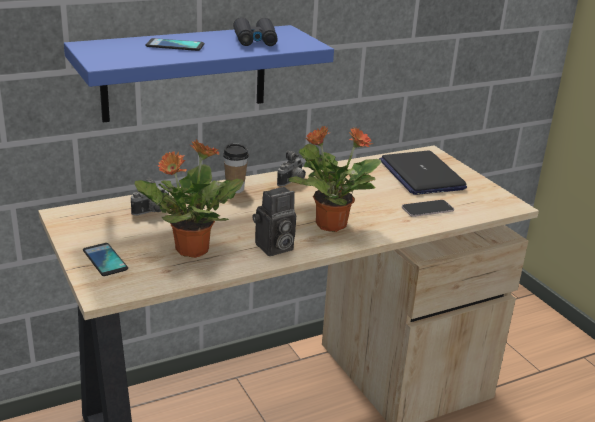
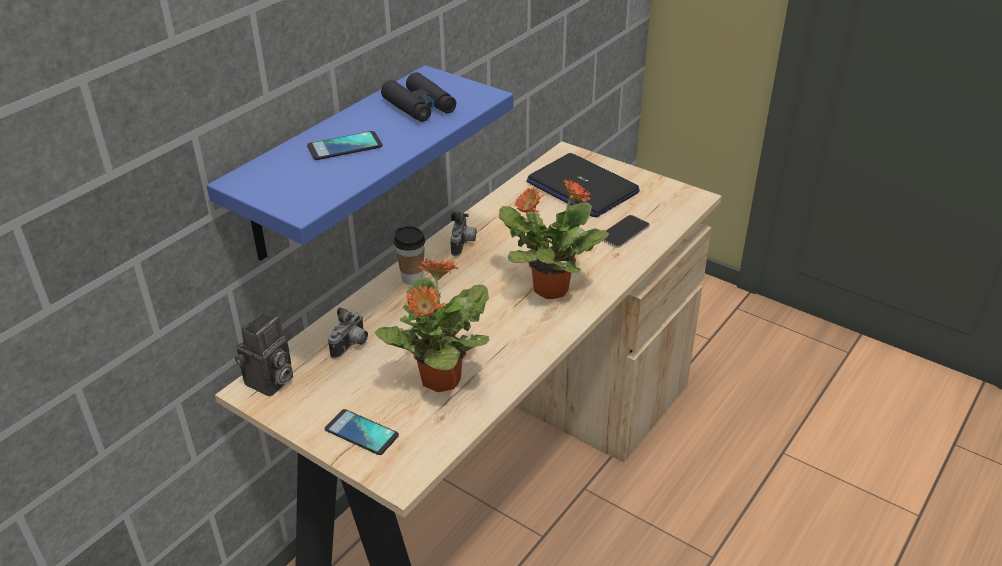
camera: 25 degrees left, 10 degrees up
camera [252,187,296,256] -> camera moved to [235,313,293,396]

